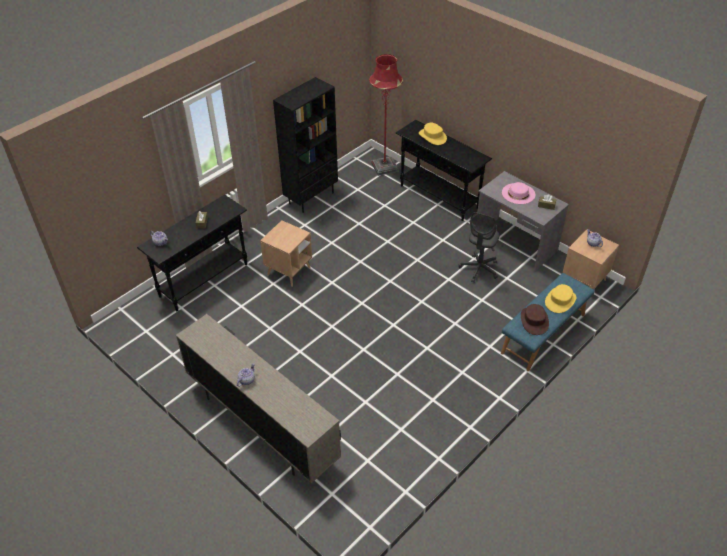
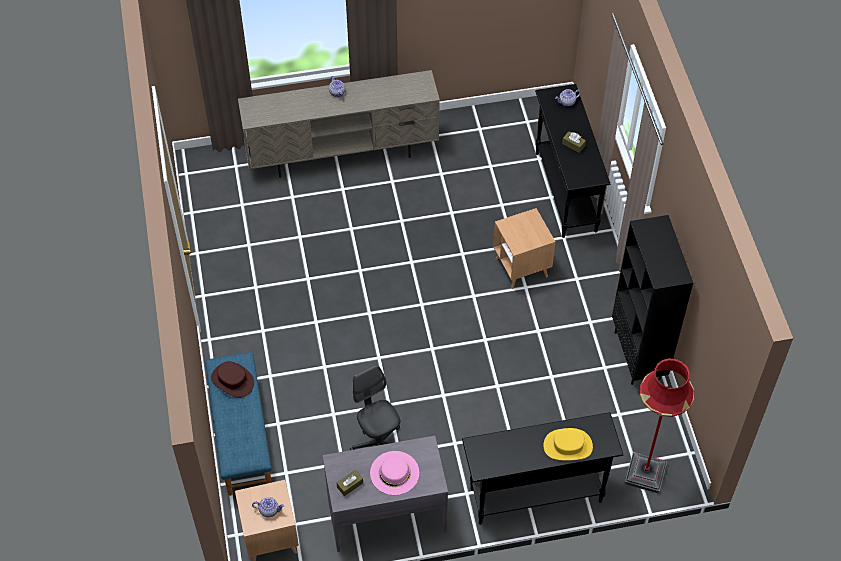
camera: 125 degrees right, 10 degrees up
yellow hat [545,284,576,313] -> none

